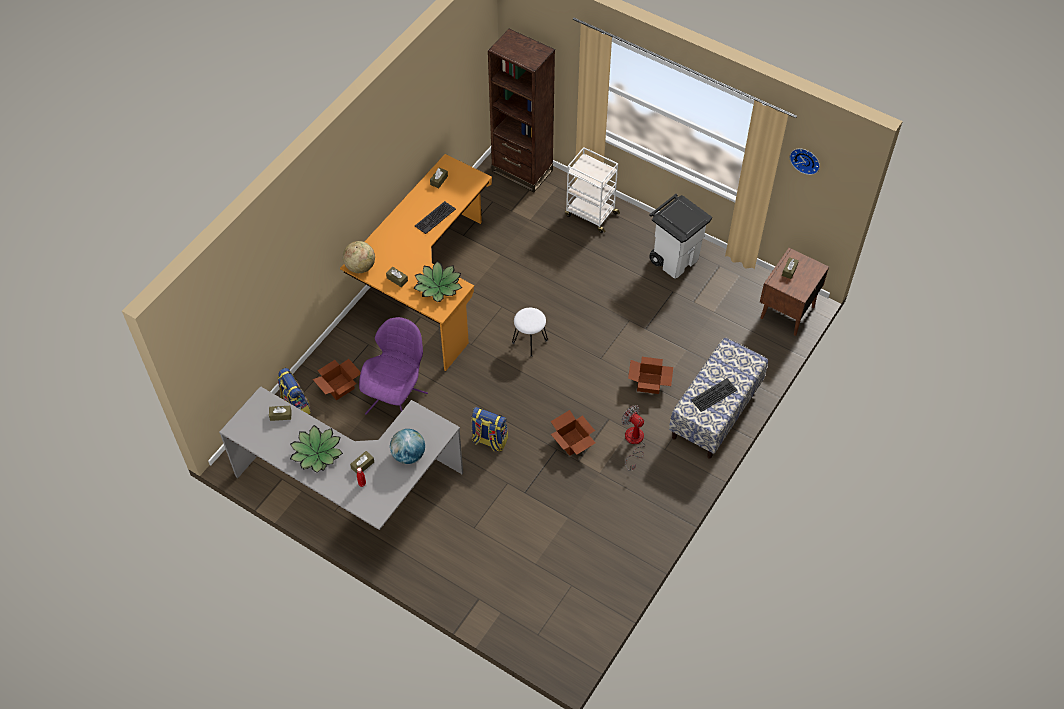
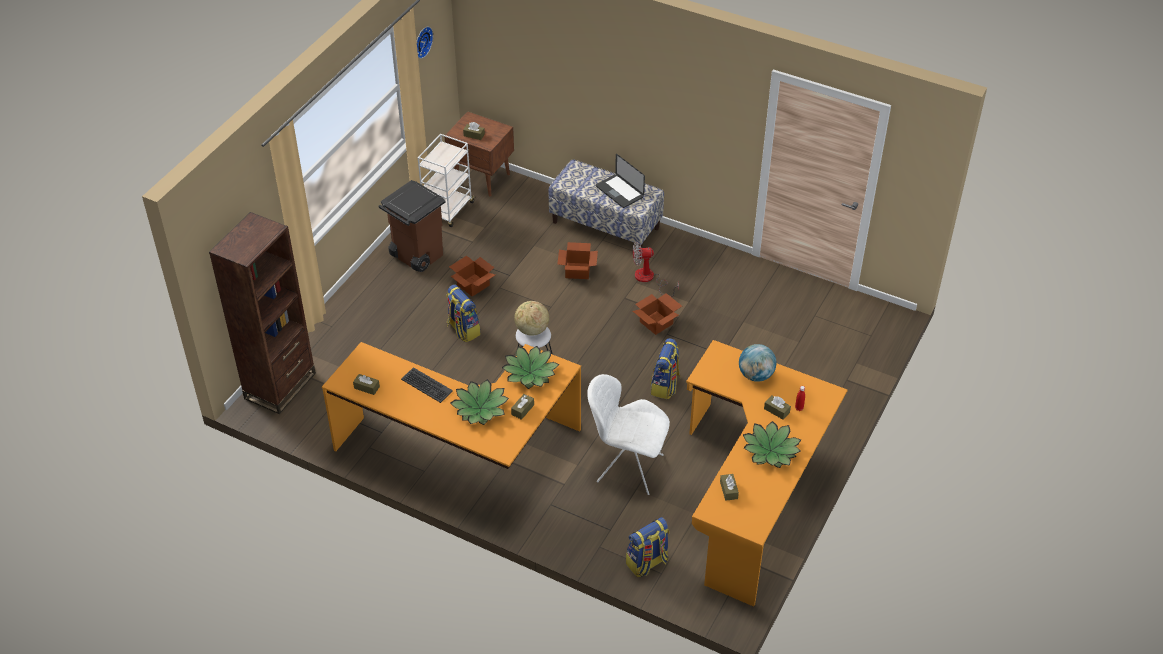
camera: 95 degrees left, 10 degrees down
grey desk [219,386,463,530] -> orange desk [686,340,848,607]
cardboard box [313,359,361,400] -> cardboard box moved to [449,256,495,297]
globe [343,241,375,273] -> globe moved to [514,301,549,336]
purple chair [359,317,428,415] -> white chair [587,374,670,495]
white cart [565,147,620,233] -> white cart moved to [418,134,475,227]
fan [621,405,645,471] -> fan turned 45 degrees clockwise [633,242,679,297]
white trash can [649,194,712,279] -> brown trash can [378,180,446,272]
keyboard [691,378,737,412] -> laptop [596,154,645,208]
none -> backpack [446,284,481,342]
none -> potted plant [450,379,509,425]

